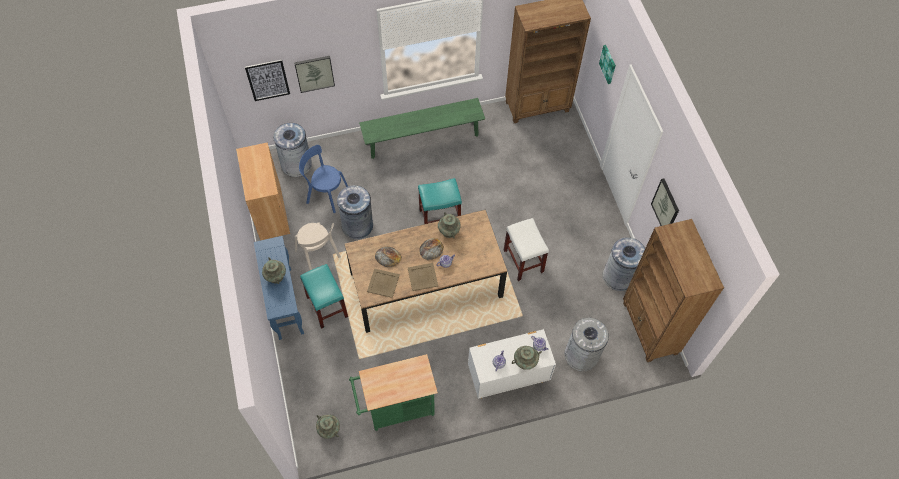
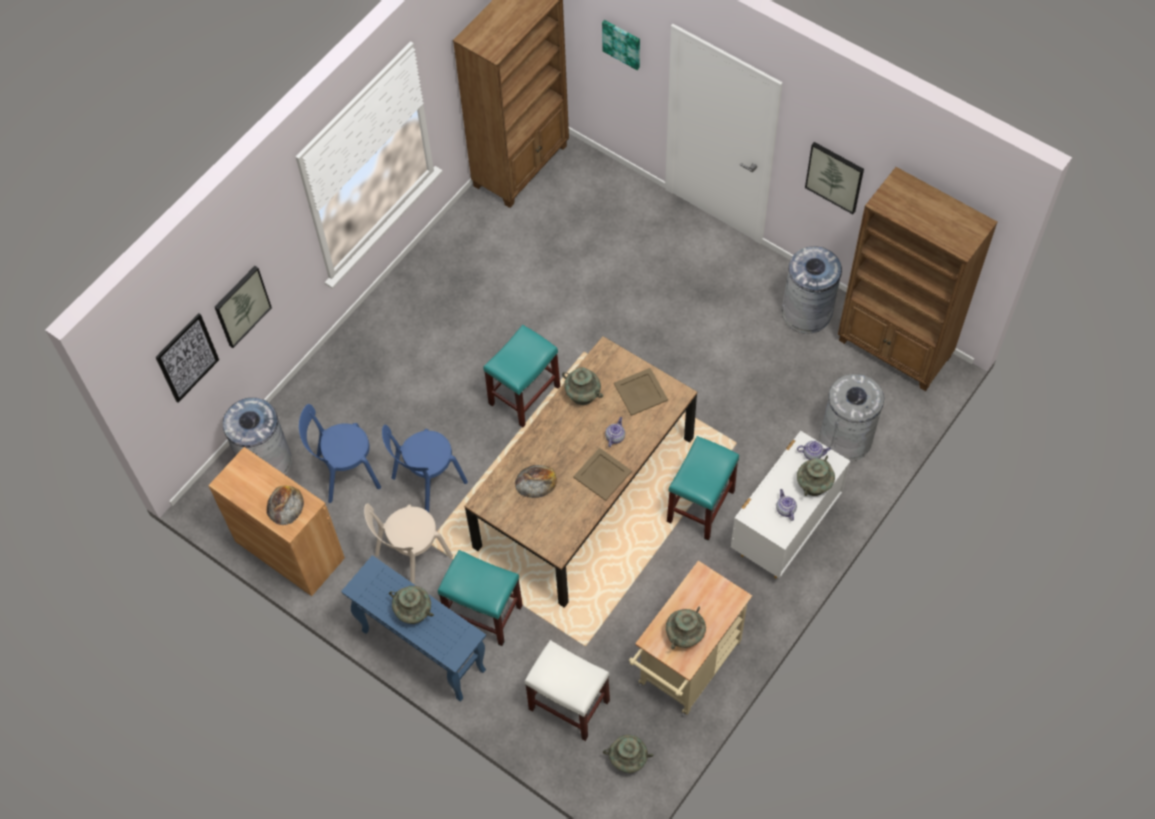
camera: 35 degrees left, 0 degrees up
beige chair [295,222,341,270] -> beige chair turned 120 degrees clockwise [364,503,453,585]
grey trash can [337,185,373,239] -> blue chair [382,425,468,512]
green cart [349,354,438,431] -> beige cart [629,561,752,716]
green bench [359,98,485,159] -> none
beige tray [367,269,400,298] -> beige tray moved to [614,368,668,416]
bread [419,238,444,260] -> bread moved to [267,485,304,525]
white stool [504,218,549,281] -> white stool moved to [524,640,610,741]
none -> turquoise vase [666,607,706,650]
none -> turquoise stool [667,436,739,541]

